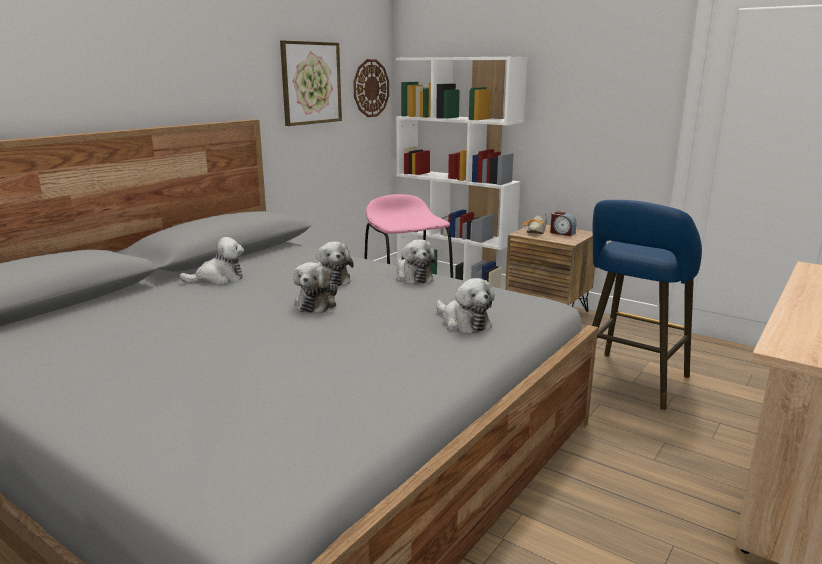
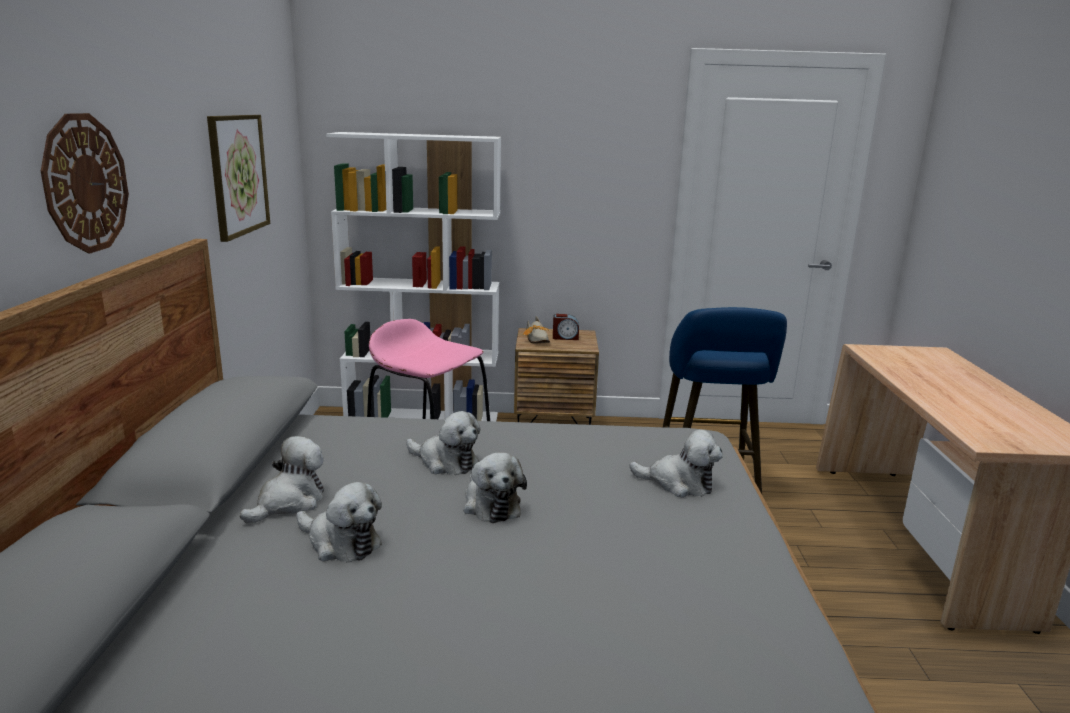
camera: 35 degrees left, 0 degrees up
wall clock [353,59,389,117] -> wall clock moved to [41,113,129,253]
plush toy [396,240,436,284] -> plush toy moved to [297,482,382,562]

